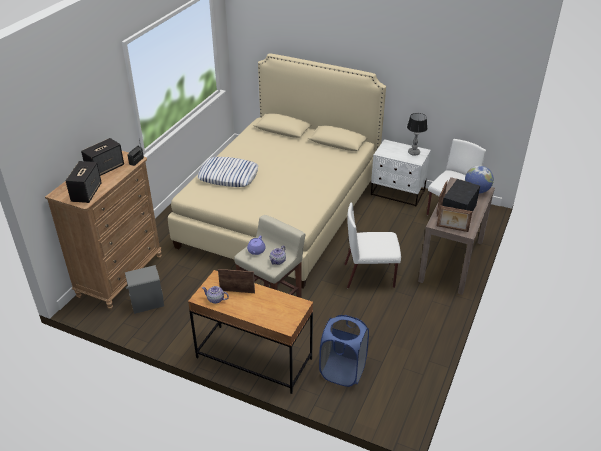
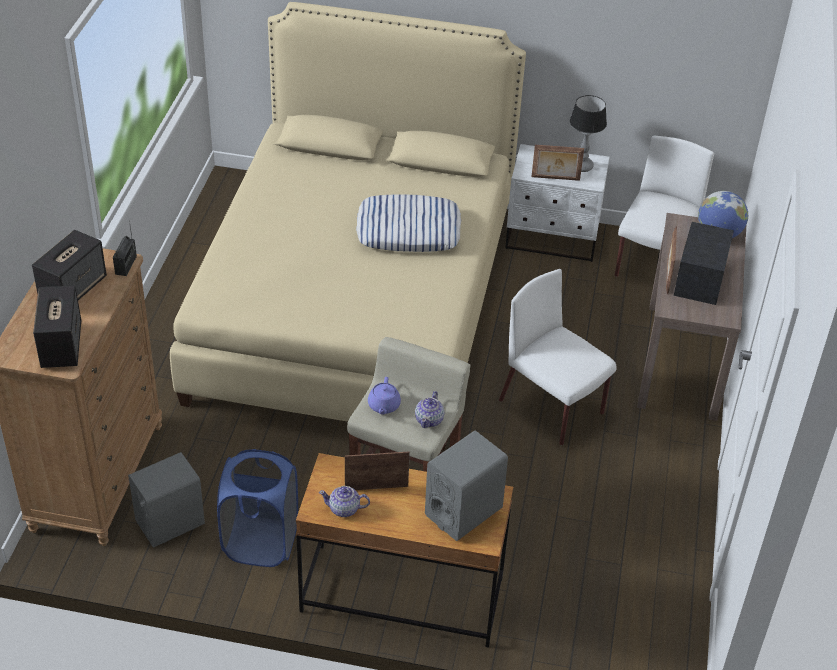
camera: 15 degrees left, 5 degrees up
pillow [197,157,258,187] -> pillow moved to [356,194,461,252]
blue laundry basket [319,315,369,387] -> blue laundry basket moved to [217,449,298,567]
white chair [344,202,401,288] -> white chair turned 60 degrees clockwise [499,269,617,445]
picture frame [437,205,473,232] -> picture frame moved to [531,145,584,181]
none -> grey speaker [425,431,508,541]

